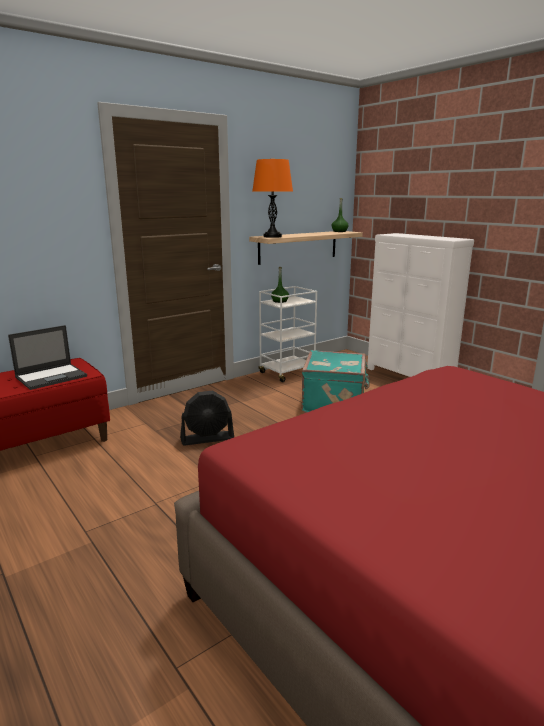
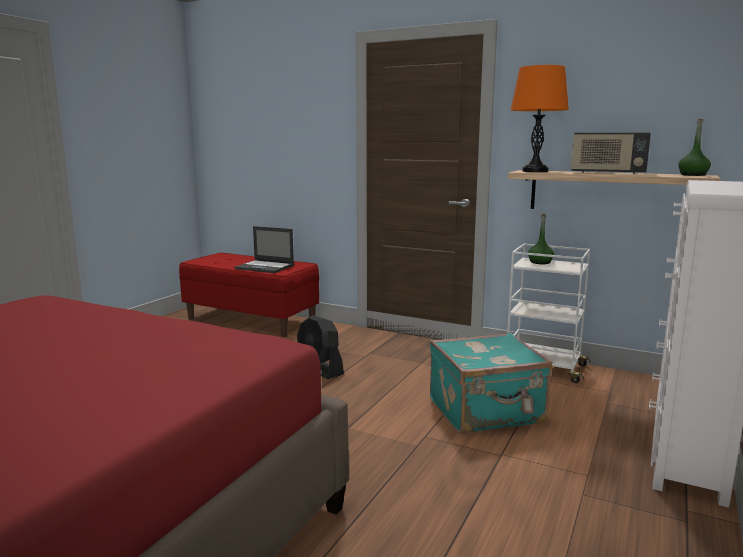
camera: 65 degrees right, 5 degrees down
none -> radio [571,132,651,175]

